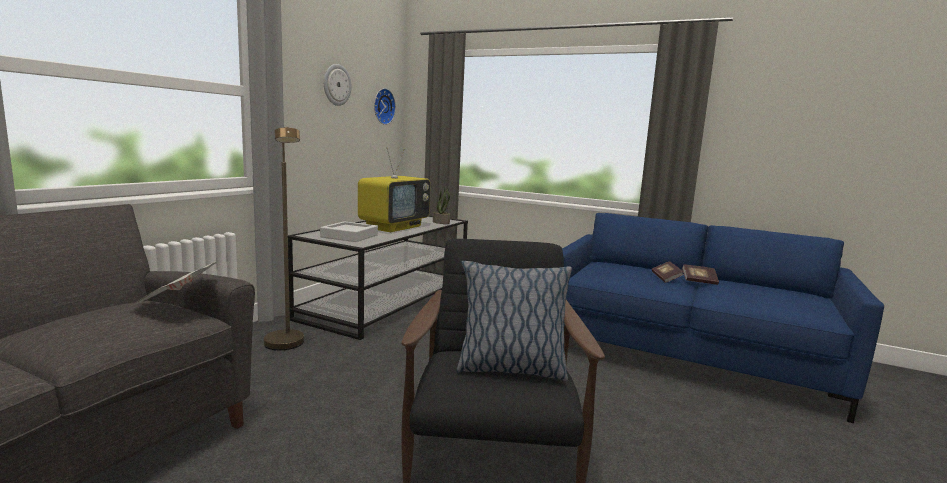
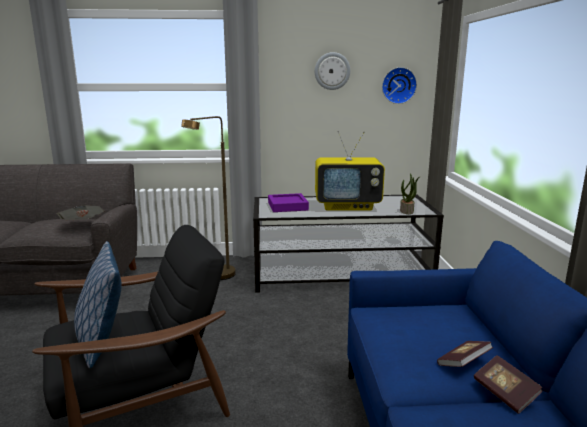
camera: 60 degrees right, 5 degrees up
grey tray [320,221,378,242] -> purple tray [268,193,309,212]

